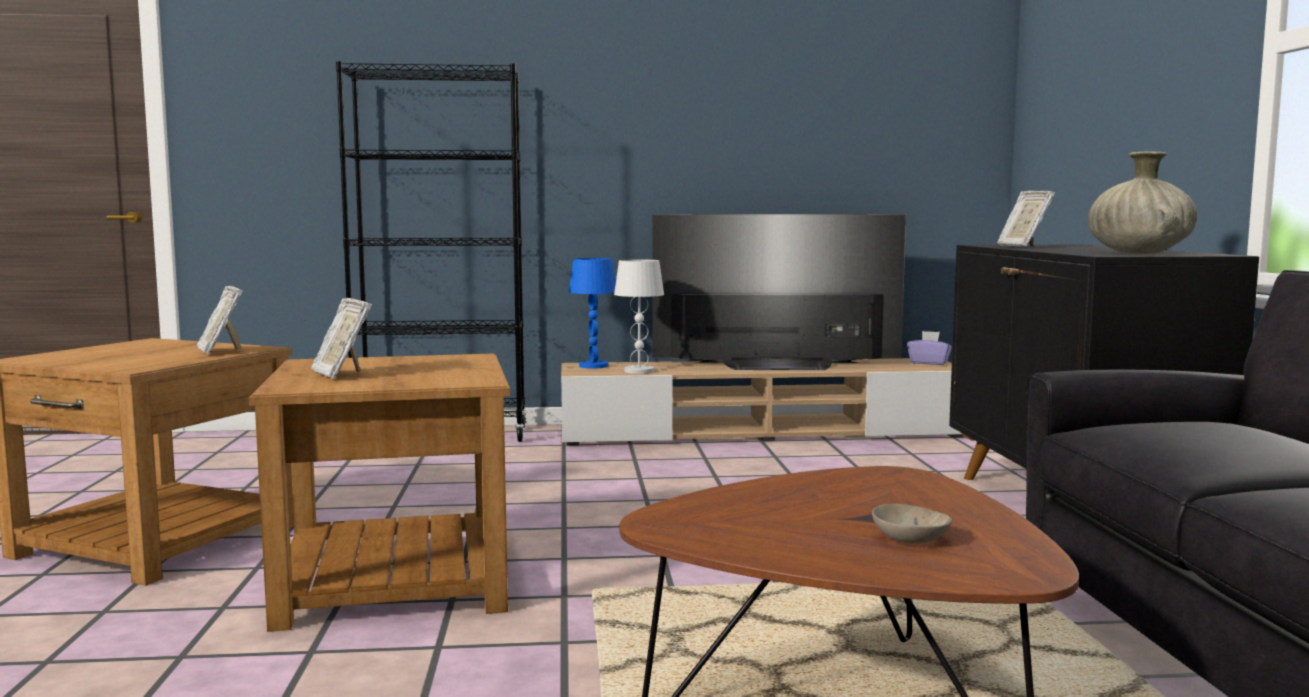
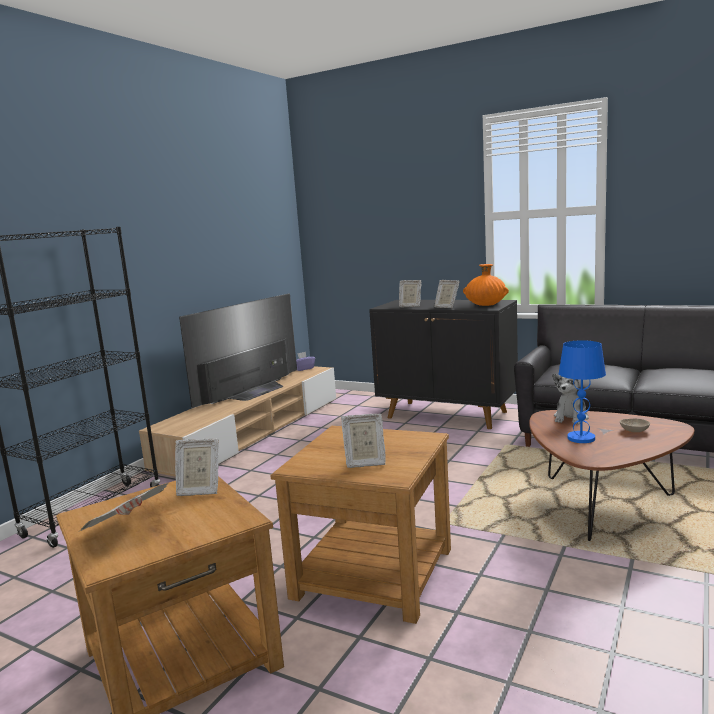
camera: 55 degrees left, 5 degrees up
blue table lamp [569,258,616,369] -> blue table lamp moved to [559,340,606,443]
white table lamp [614,259,664,374] -> none
beige vase [1088,151,1197,254] -> orange vase [463,264,509,306]
none -> newspaper [80,483,169,531]
none -> picture frame [434,280,460,308]
none -> plush toy [552,374,589,424]

